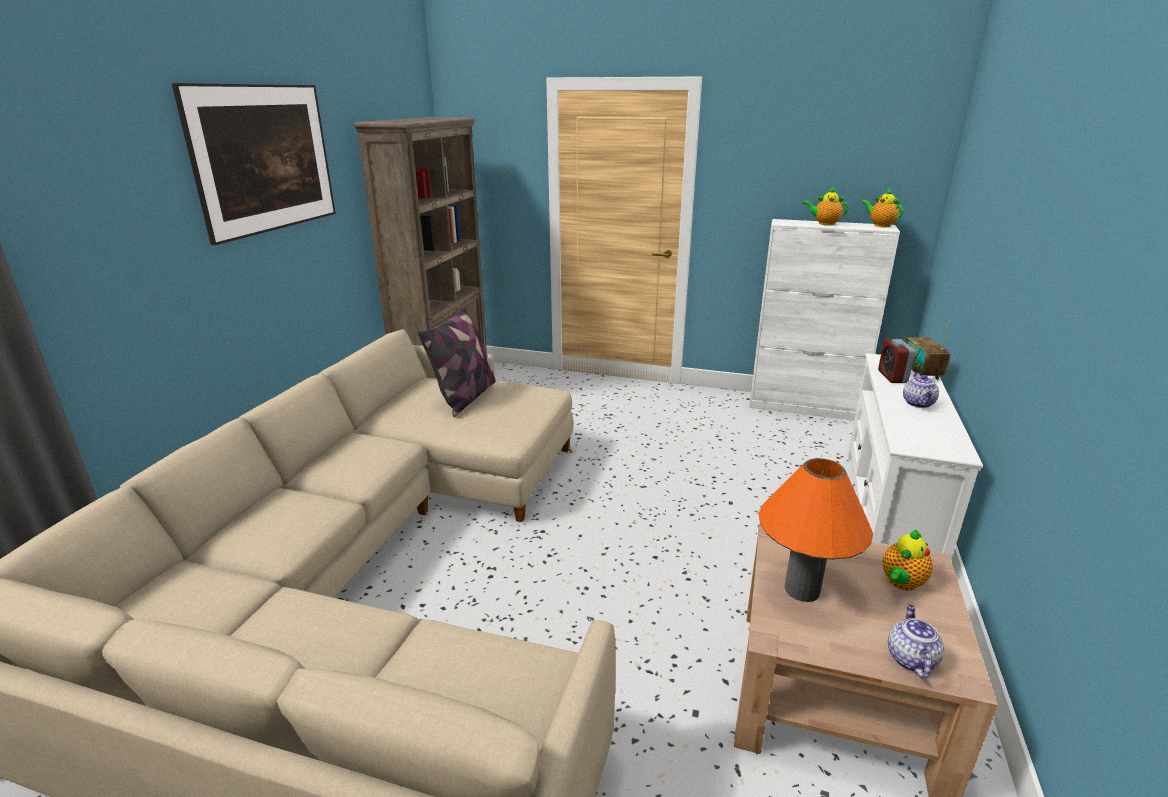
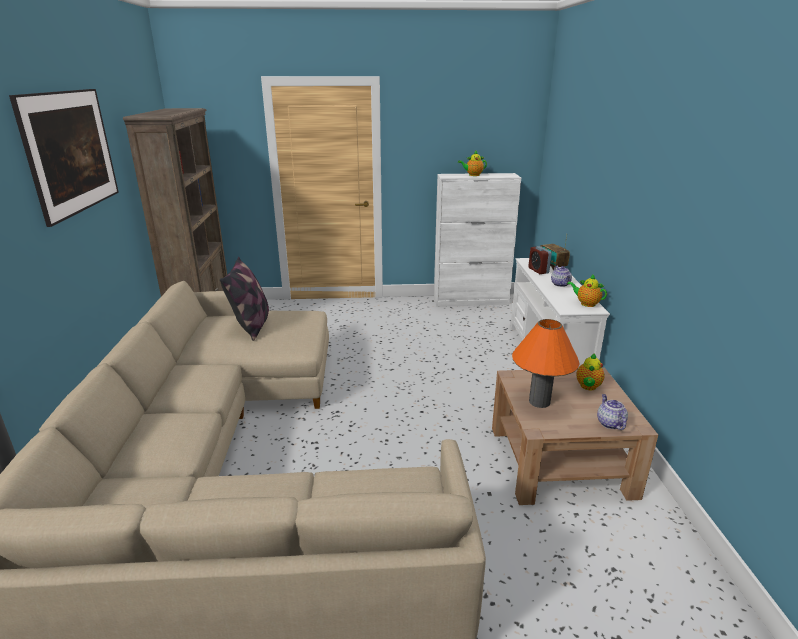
camera: 20 degrees left, 0 degrees up
teapot [861,188,903,227] -> teapot moved to [567,274,607,307]

